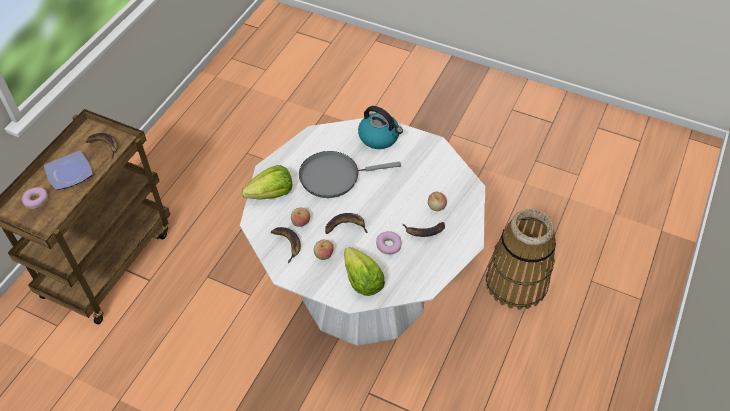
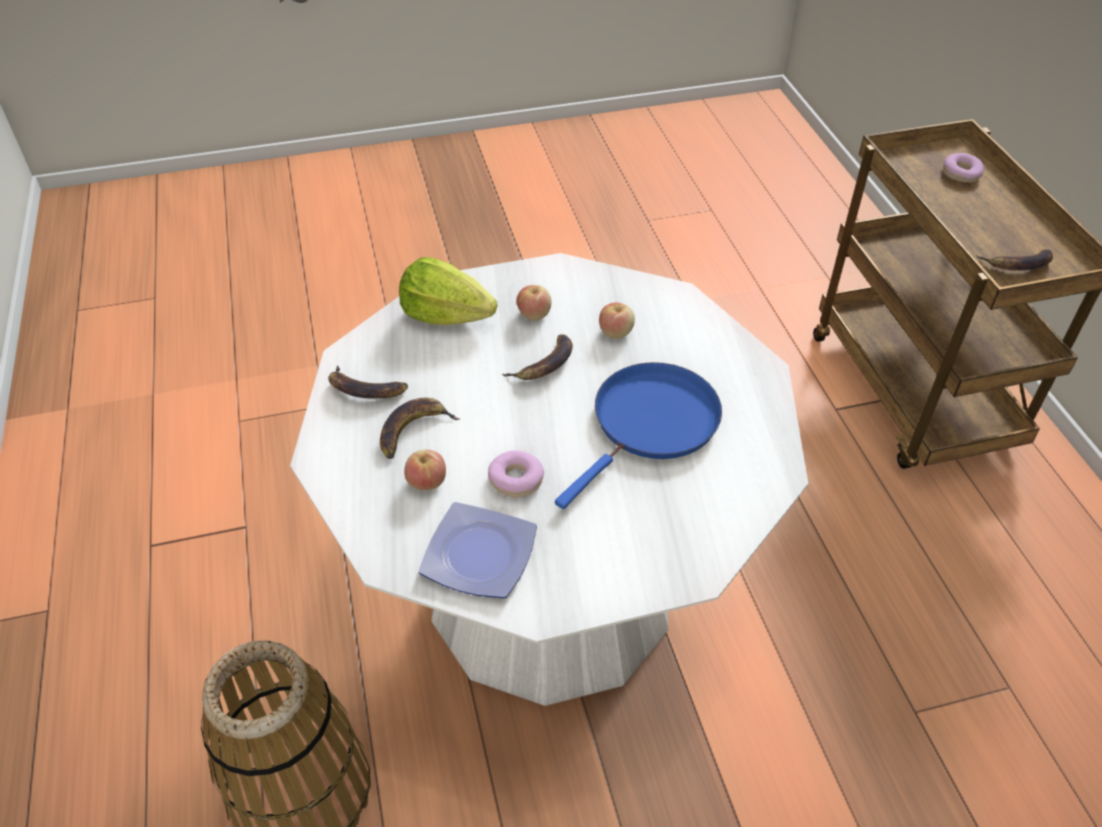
camera: 140 degrees right, 5 degrees down
plate [44,151,93,190] -> plate moved to [419,502,537,598]
lettuce [242,165,292,200] -> none
banana [271,227,301,263] -> banana moved to [328,365,408,399]
grey frying pan [299,151,401,198] -> blue frying pan [555,362,722,509]
kettle [358,106,403,149] -> none
donut [376,231,402,254] -> donut moved to [488,450,544,497]

